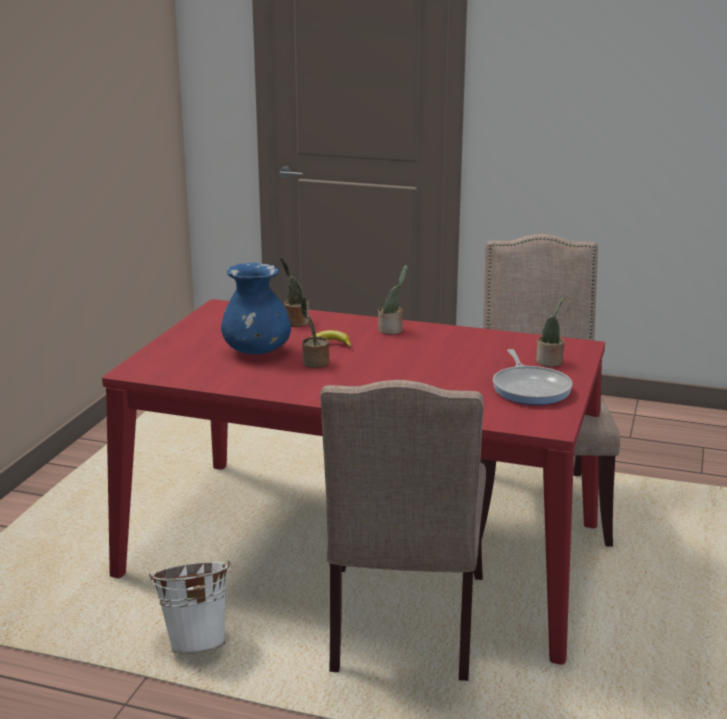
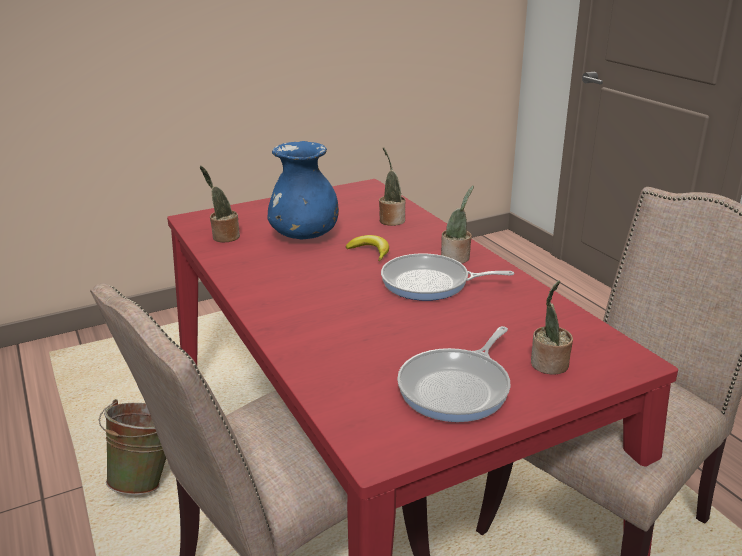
camera: 45 degrees right, 5 degrees up
white bucket [149,559,232,654] -> green bucket [99,399,166,495]
potted plant [301,297,329,368] -> potted plant moved to [200,166,240,242]
none -> frying pan [381,254,514,301]

